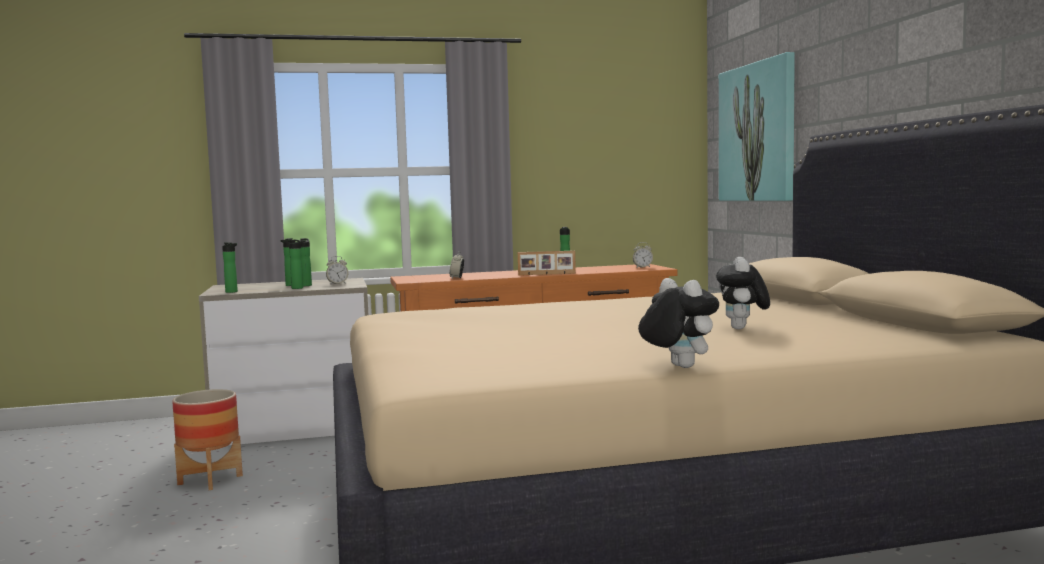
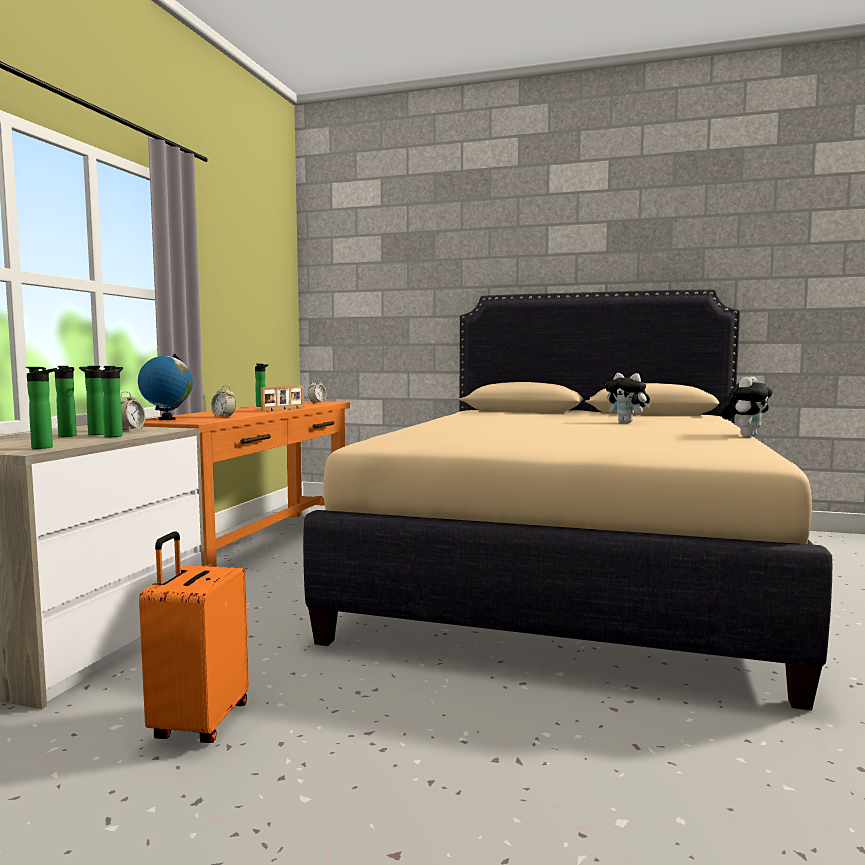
camera: 60 degrees left, 0 degrees up
planter [172,389,243,490] -> orange suitcase [139,531,249,743]
plush toy [638,278,719,368] -> plush toy turned 135 degrees clockwise [721,377,773,437]
picture [719,52,795,201] -> none
none -> globe [138,354,193,420]

